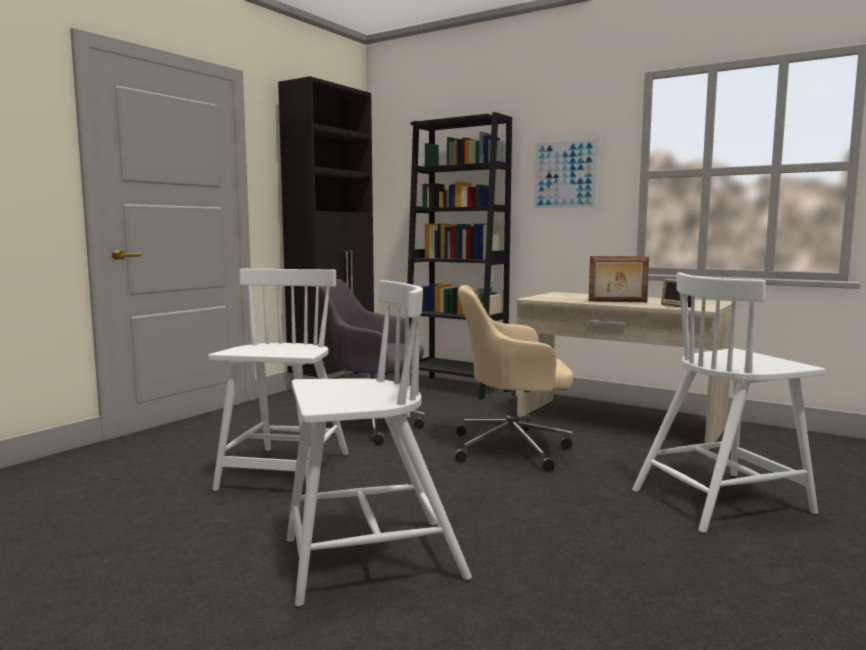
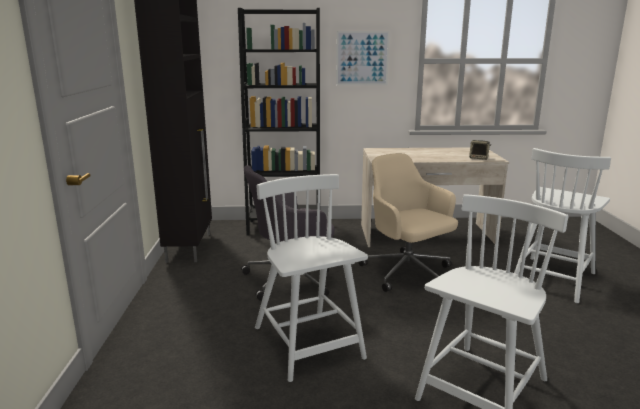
camera: 35 degrees left, 10 degrees up
beige office chair [455,285,574,472] -> beige office chair turned 90 degrees clockwise [358,153,458,292]
picture frame [589,256,649,302] -> none

